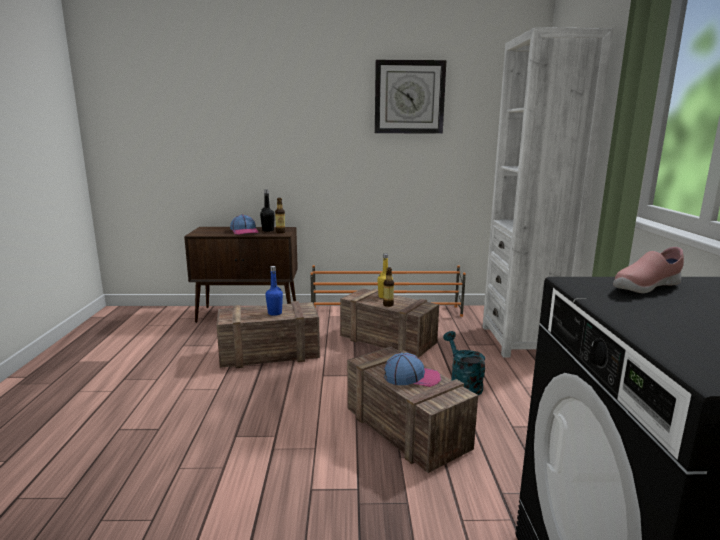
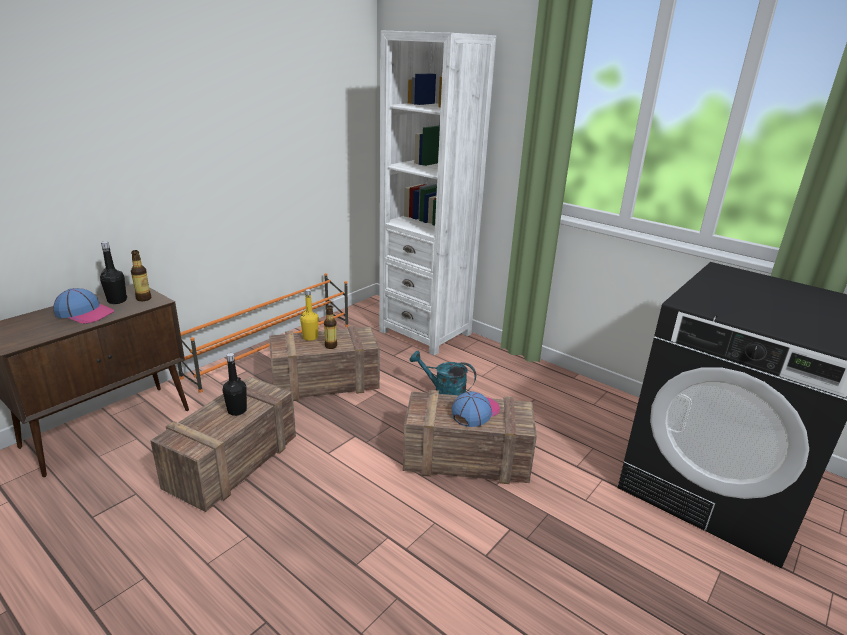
camera: 50 degrees left, 10 degrees up
blue bottle [266,266,283,316] -> black bottle [222,353,247,416]
wall clock [375,60,446,134] -> none
pink shoe [613,247,684,293] -> none

